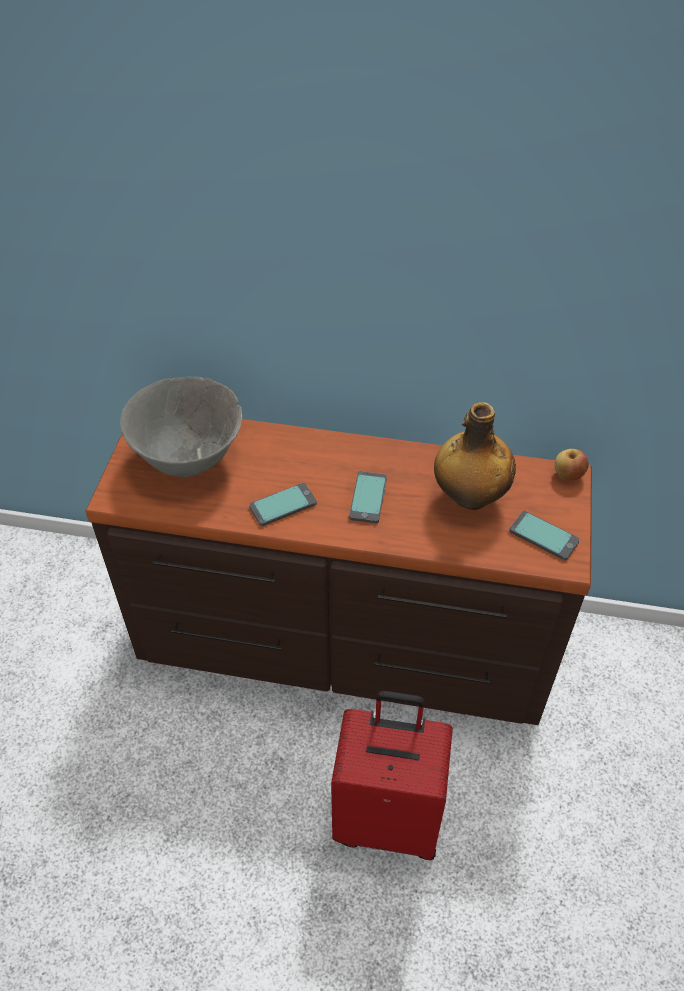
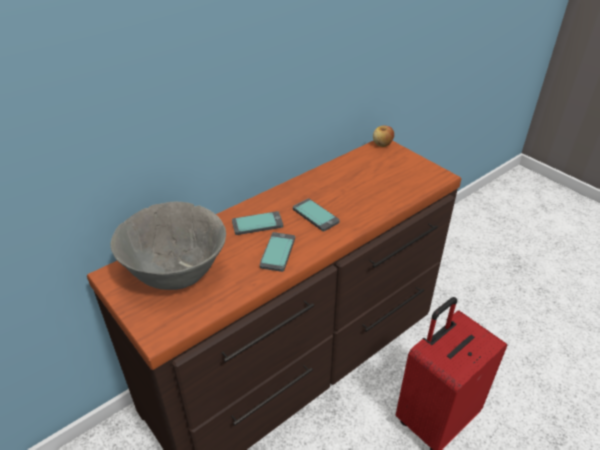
camera: 50 degrees left, 10 degrees down
bottle [434,402,516,510] -> none
phone [509,511,580,560] -> phone moved to [232,211,283,235]

